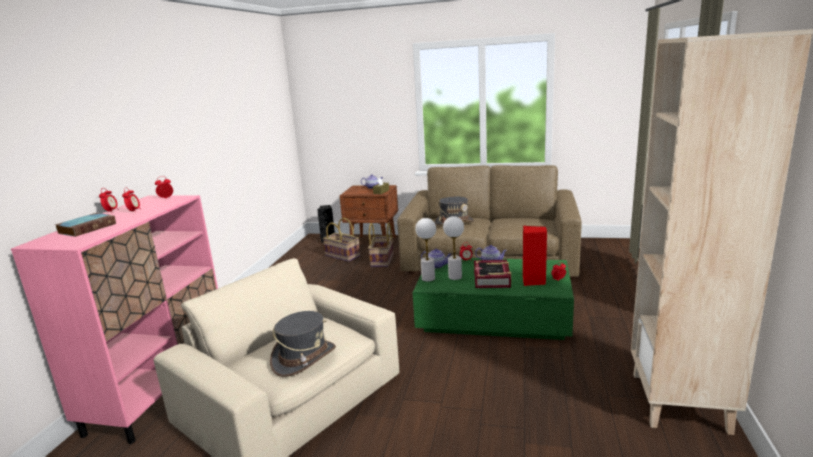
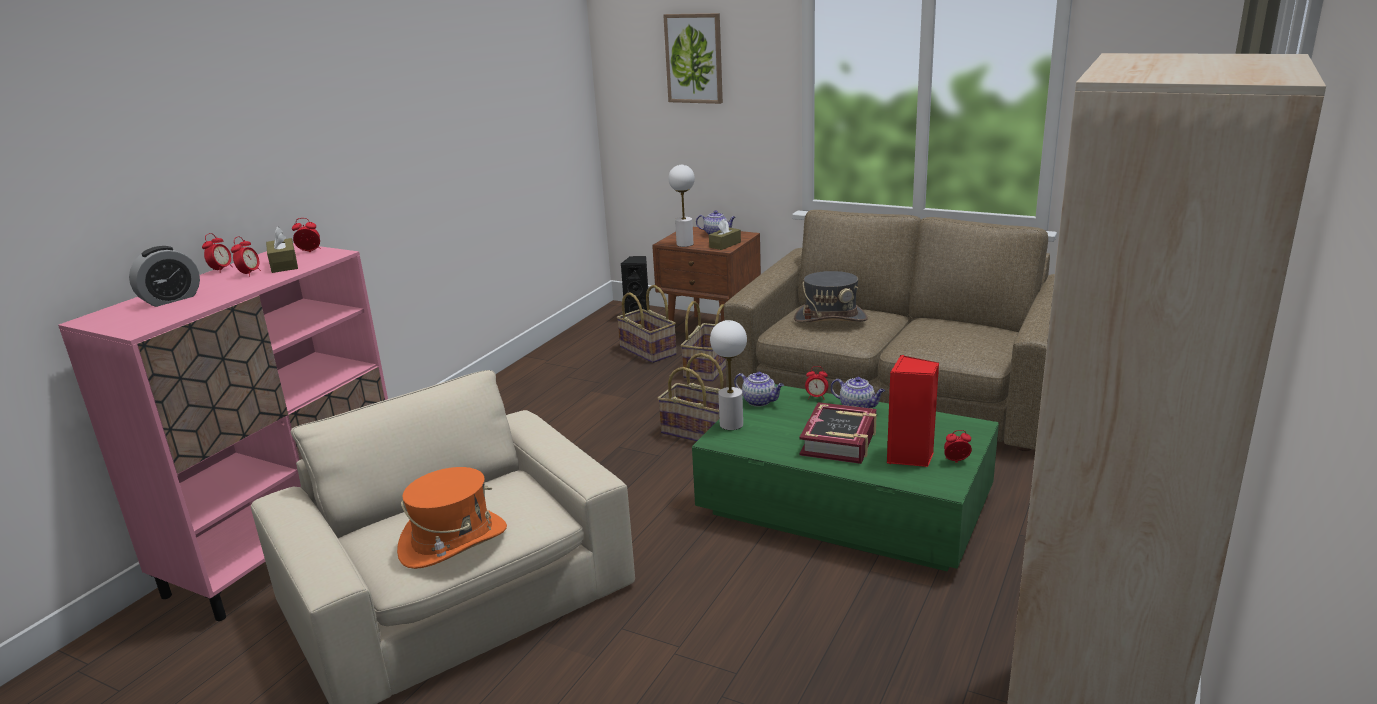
camera: 15 degrees right, 5 degrees up
book [55,213,116,237] -> alarm clock [129,246,200,307]
grey hat [270,311,336,377] -> orange hat [397,467,507,569]
white table lamp [443,216,464,280] -> white table lamp moved to [668,165,695,247]
none -> brown tissue box [266,226,298,273]
none -> basket [658,353,724,442]
none -> picture [663,13,723,104]

